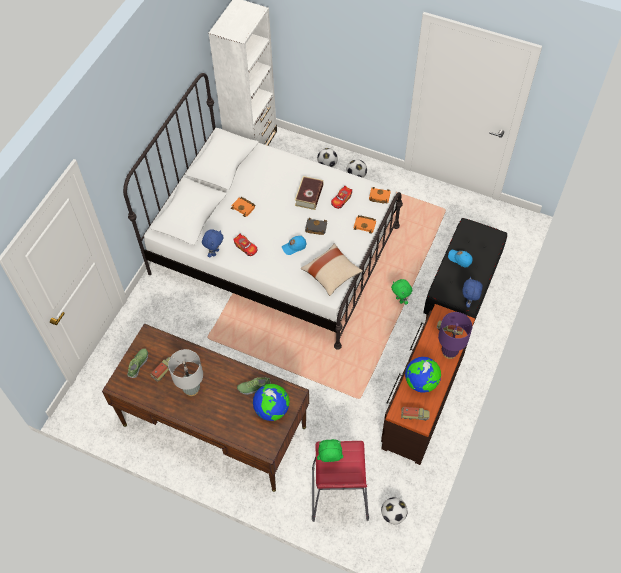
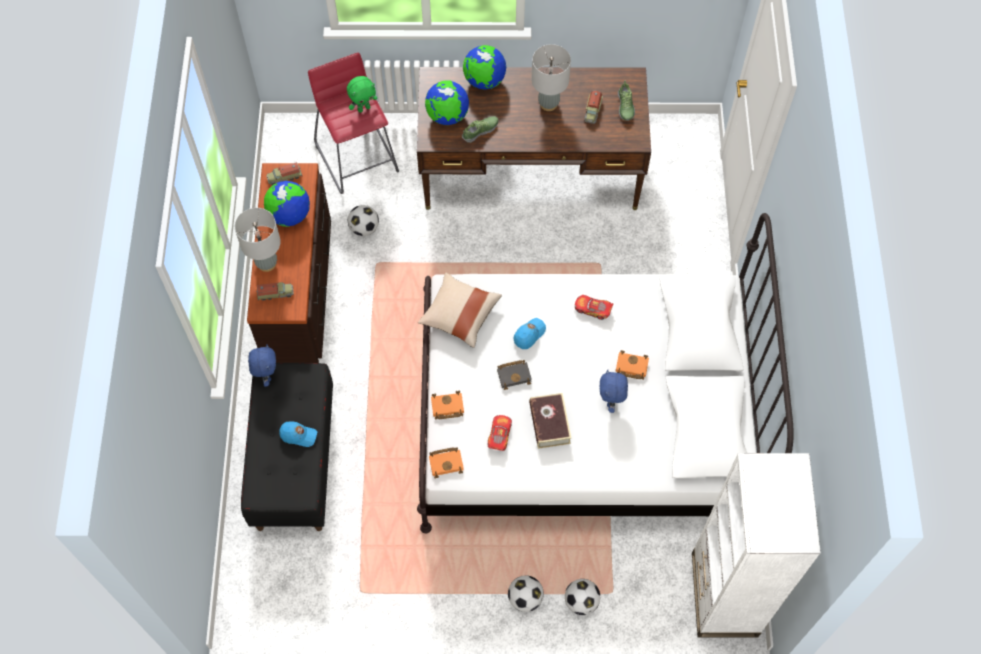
camera: 155 degrees right, 5 degrees up
blue plush toy [202,229,224,257] -> blue plush toy moved to [600,370,628,413]
football [381,497,408,524] -> football moved to [348,205,379,236]
green plush toy [391,279,412,305] -> none
purple table lamp [438,312,472,359] -> grey table lamp [235,208,281,272]
none -> globe [463,45,506,90]

